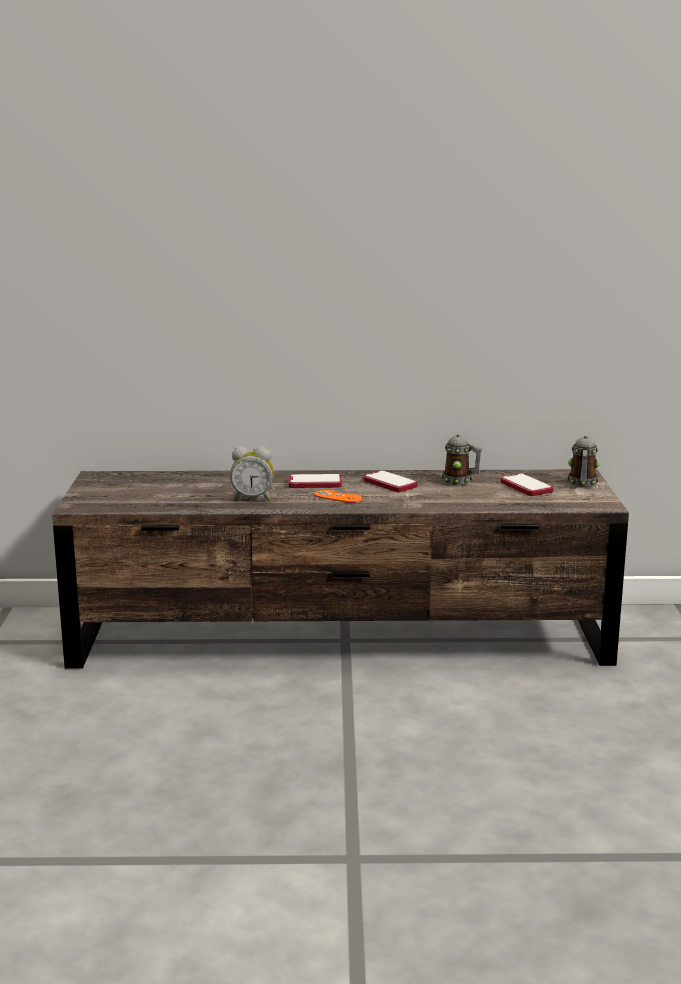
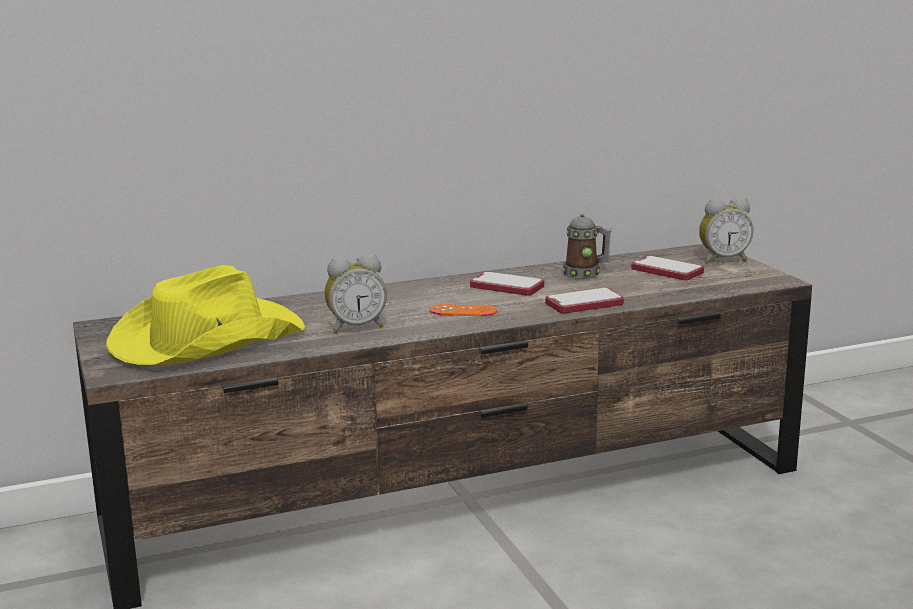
camera: 20 degrees left, 0 degrees up
phone [289,474,342,488] -> phone moved to [545,288,624,313]
mug [567,435,600,487] -> alarm clock [699,197,753,264]
none -> yellow hat [106,265,305,365]

